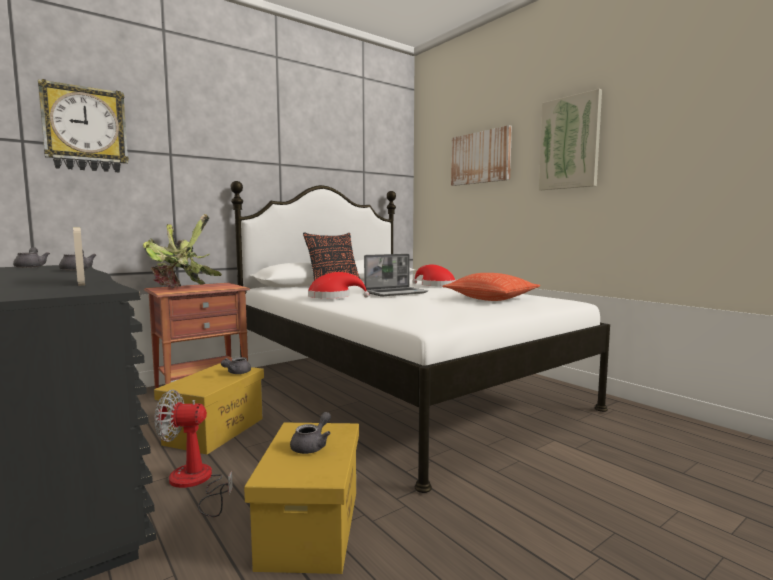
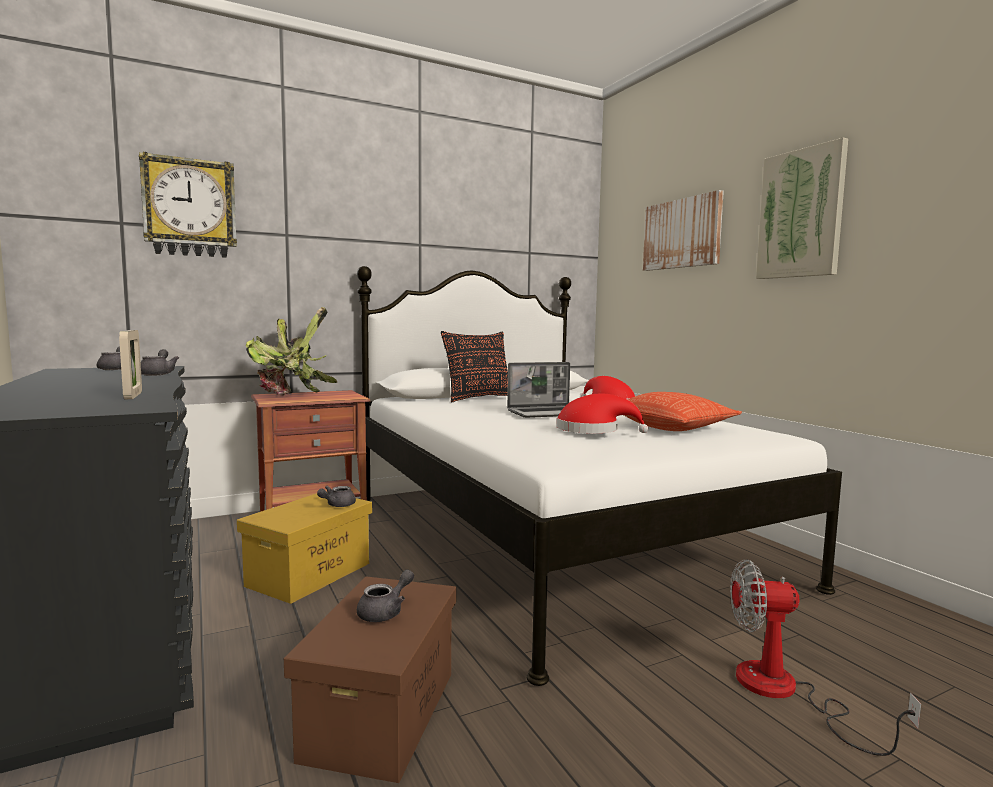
camera: 10 degrees right, 0 degrees up
fan [155,390,233,517] -> fan moved to [730,559,921,756]
yellow storage box [244,423,359,574] -> brown storage box [284,576,456,783]
red hat [308,272,370,299] -> red hat moved to [556,393,648,433]

